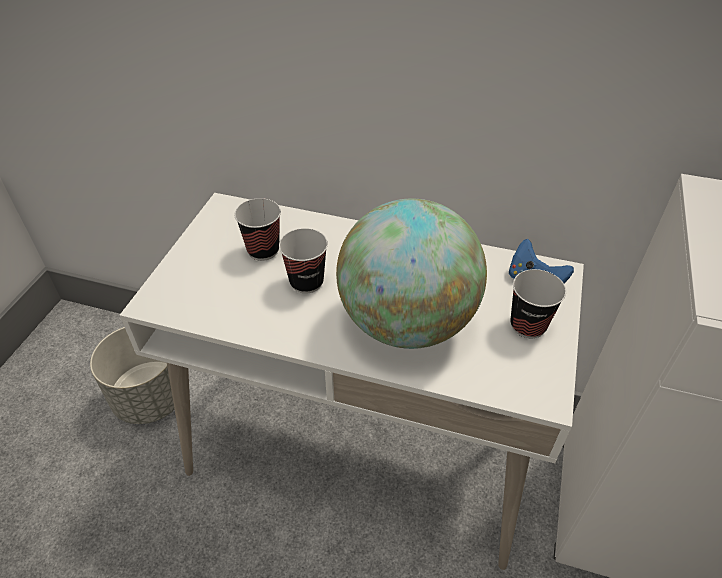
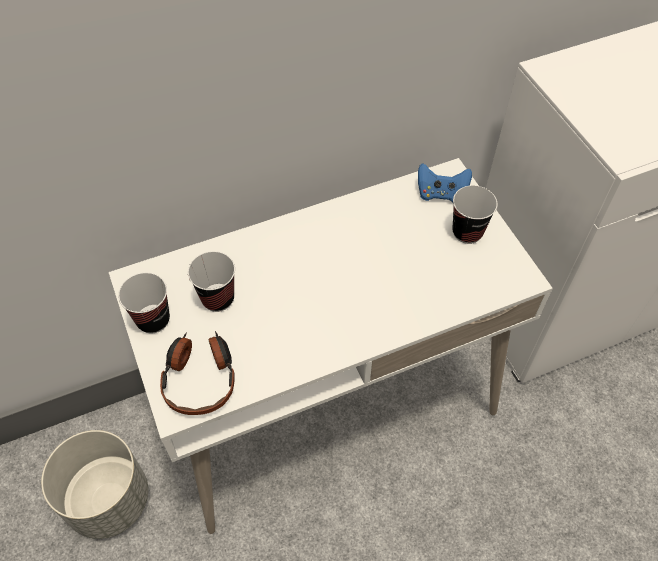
camera: 40 degrees left, 10 degrees up
cup [279,228,328,294] -> cup moved to [118,273,170,334]
globe [336,199,487,349] -> none
none -> headphones [160,331,235,415]

